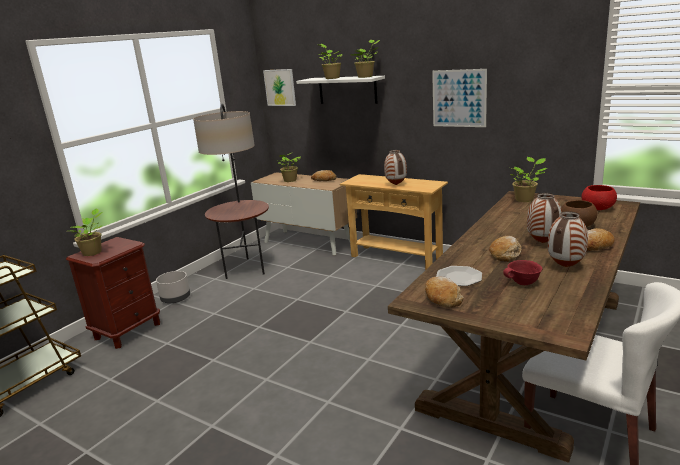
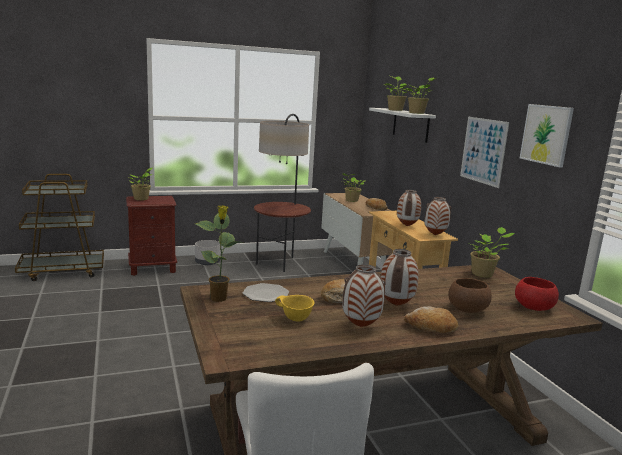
camera: 35 degrees right, 5 degrees down
picture [263,69,296,106] -> picture moved to [520,104,574,167]
bread [425,276,464,308] -> potted plant [196,205,243,302]
red bowl [503,260,542,285] -> yellow bowl [275,295,315,322]
none -> vase [425,197,451,235]

